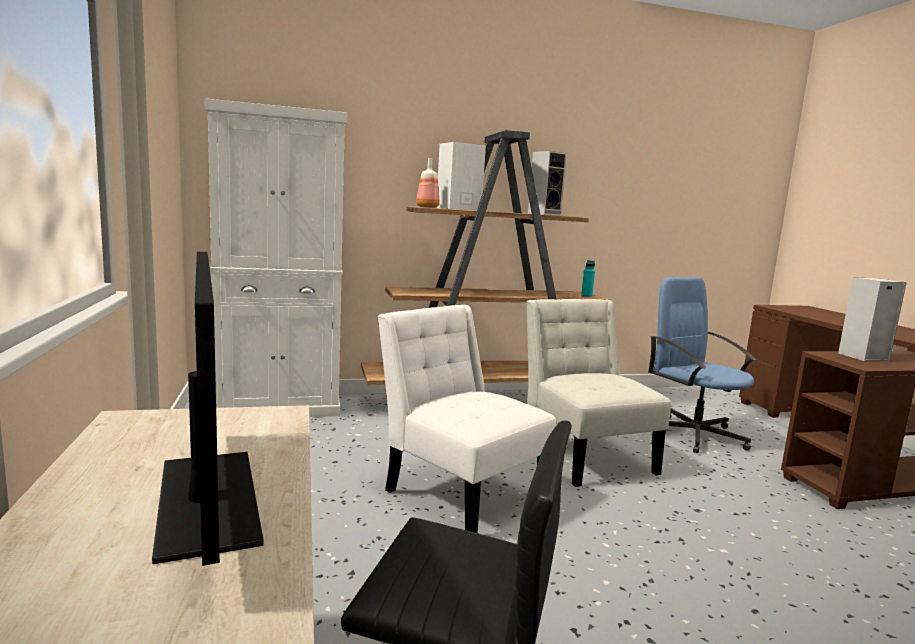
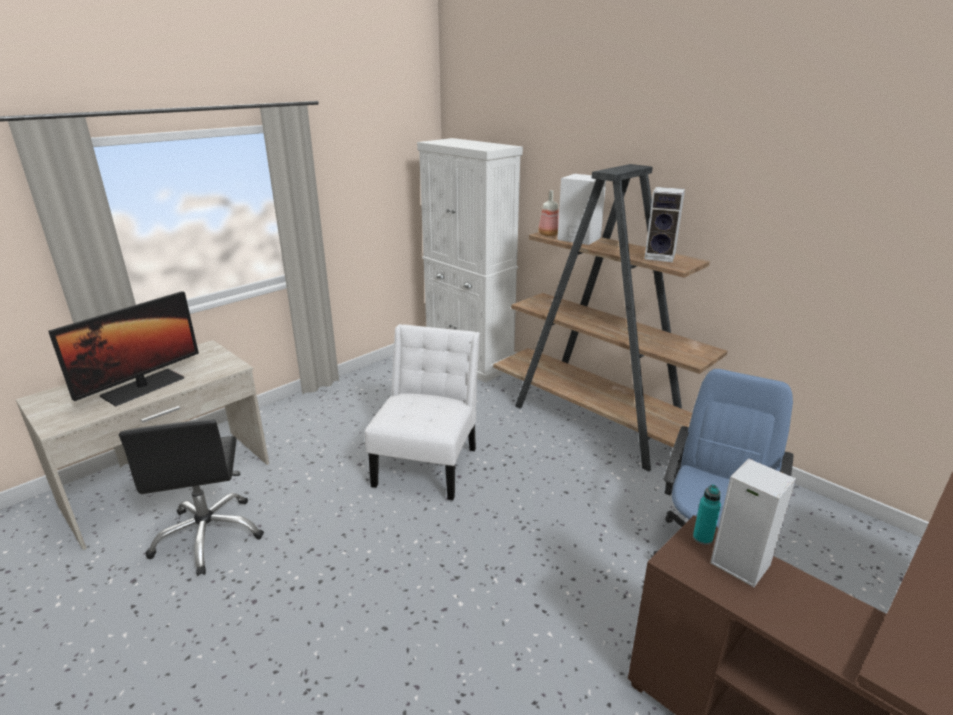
camera: 60 degrees right, 15 degrees up
white chair [526,299,671,487] -> none
turquoise bottle [581,260,595,298] -> turquoise bottle moved to [693,485,721,545]

